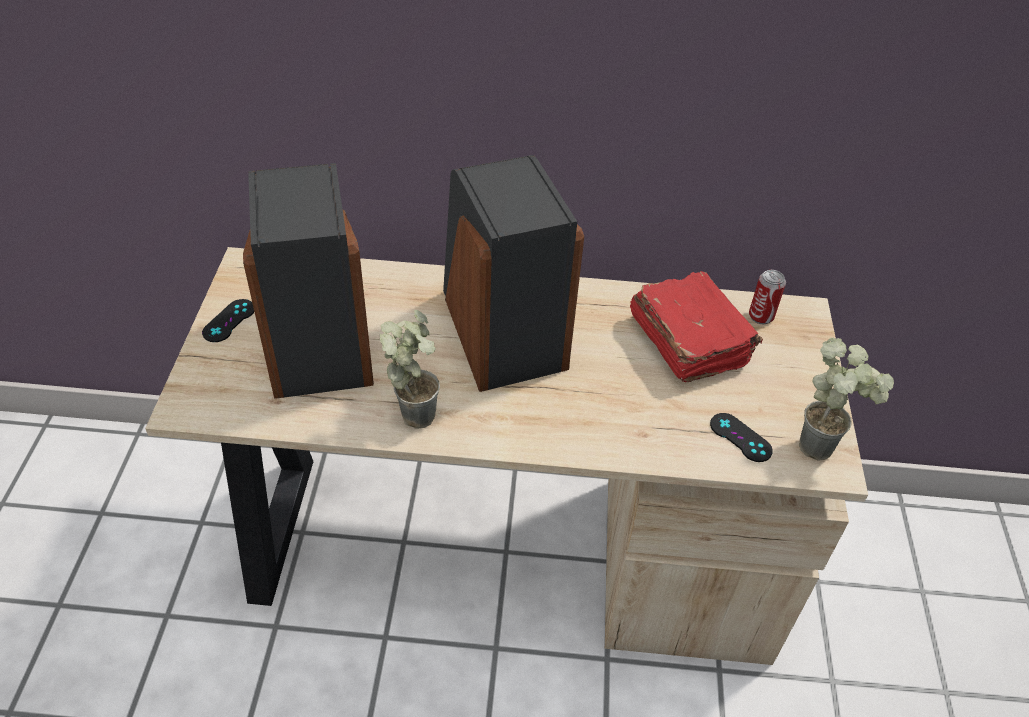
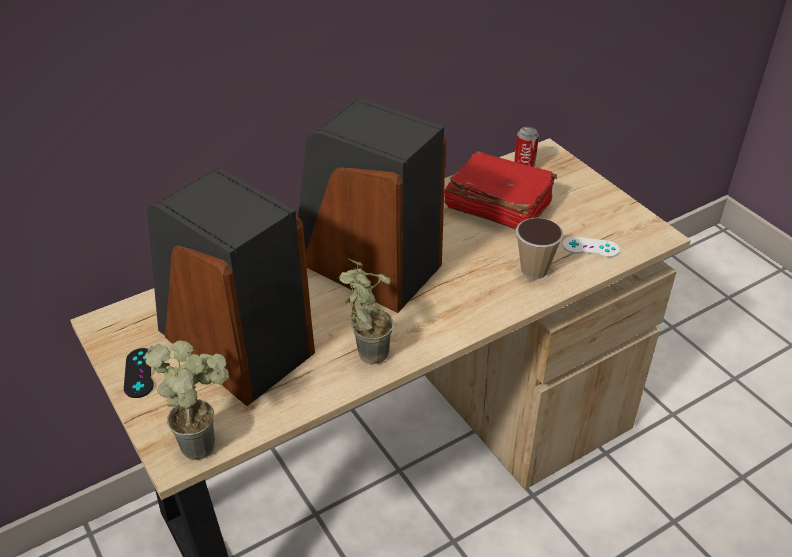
camera: 35 degrees left, 5 degrees down
black game controller [710,413,773,462] -> white game controller [562,237,620,257]
potted plant [799,337,894,460] -> potted plant moved to [145,340,229,460]
none -> cup [516,218,563,279]

